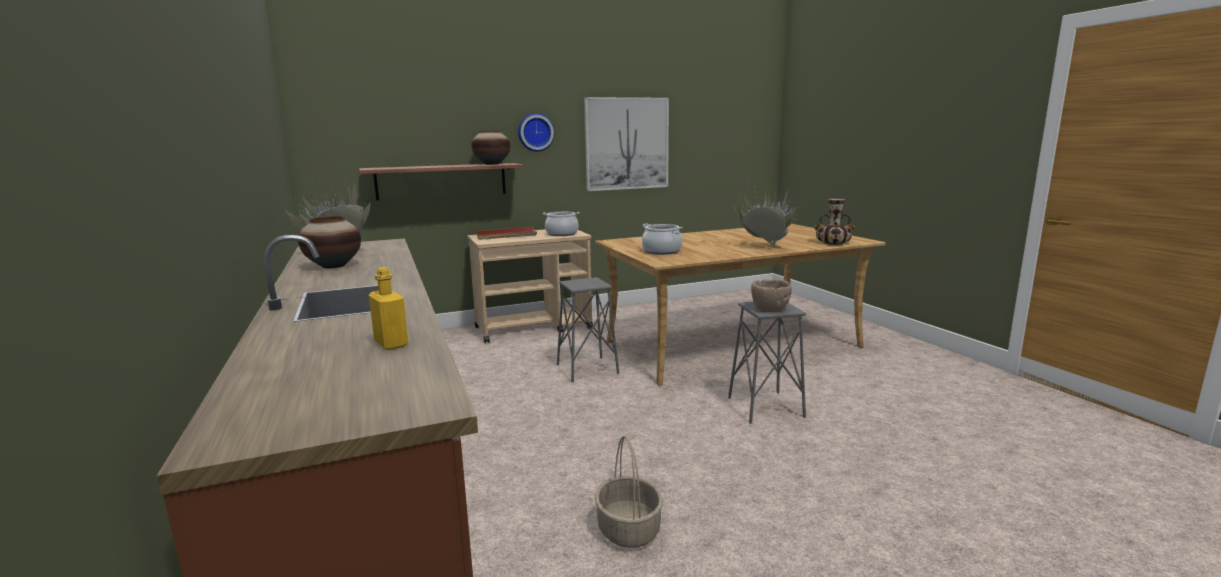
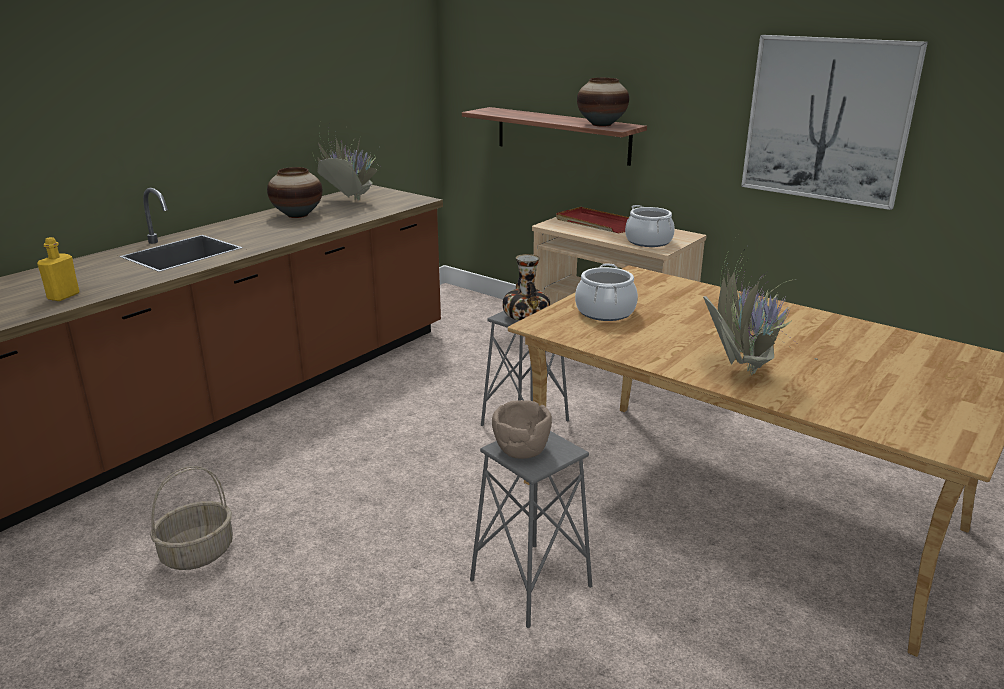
camera: 60 degrees right, 10 degrees up
wall clock [518,113,555,152] -> none
vase [815,198,855,245] -> vase moved to [502,254,550,321]

